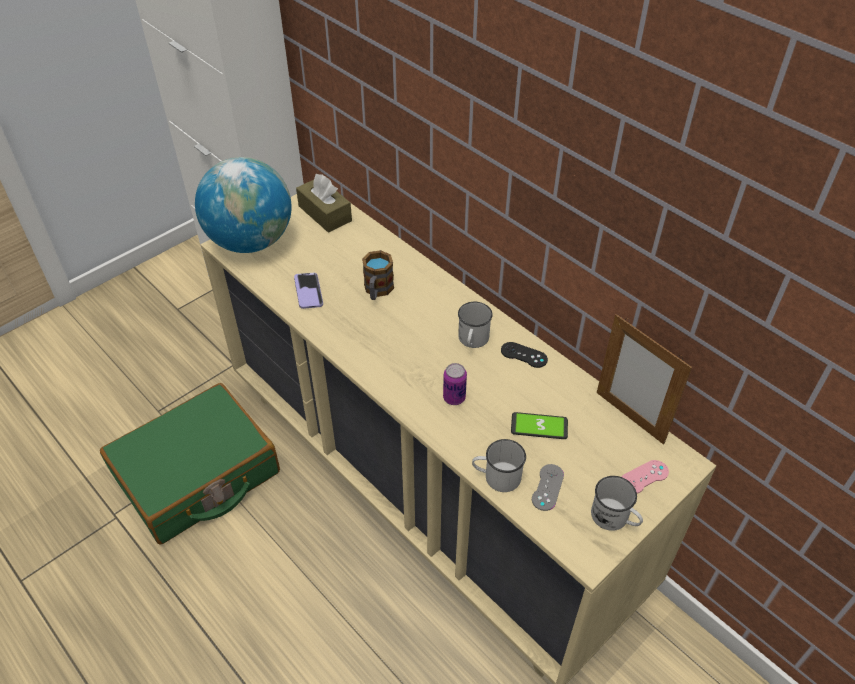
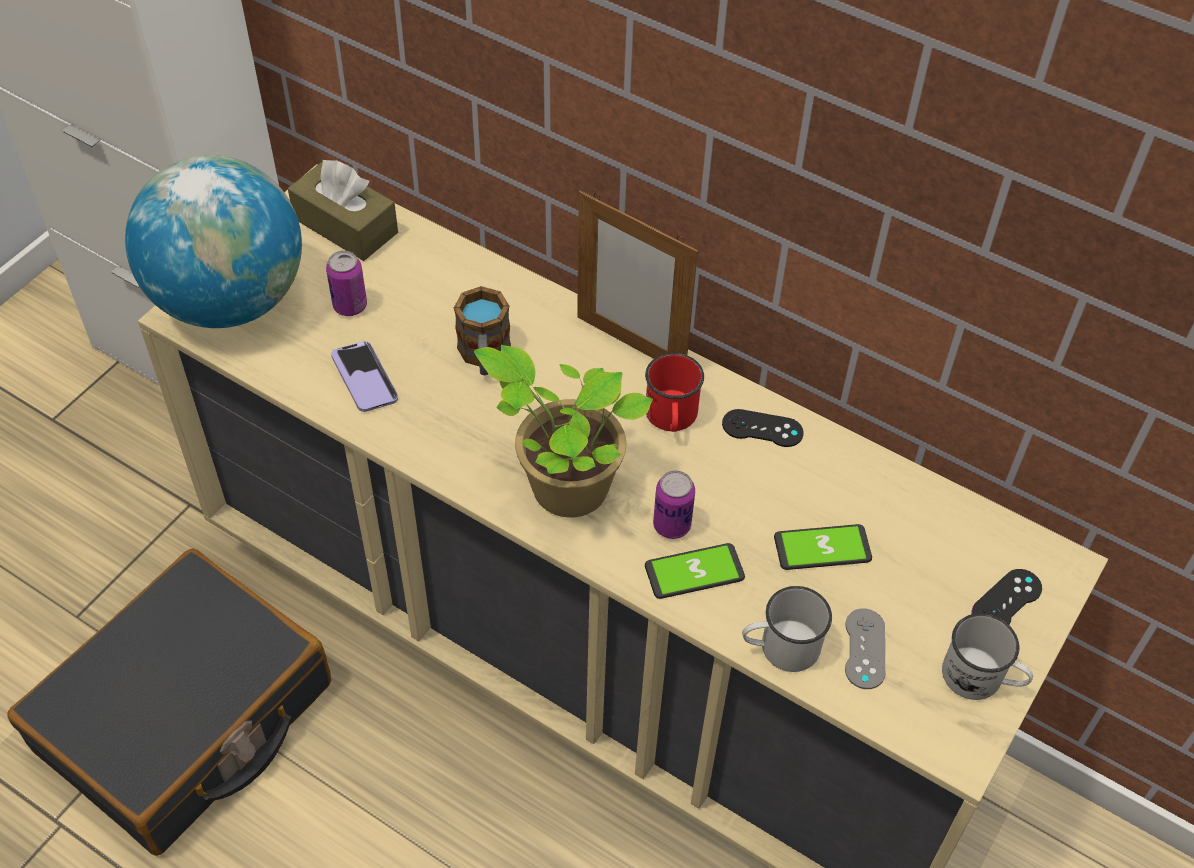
camera: 15 degrees left, 5 degrees up
green suitcase [100,383,280,544] -> black suitcase [7,549,331,856]
white mug [458,302,493,348] -> red mug [645,353,704,432]
picture frame [597,314,692,445] -> picture frame moved to [577,191,698,359]
pink game controller [621,460,669,494] -> black game controller [972,569,1042,625]
none -> can [326,251,367,316]
none -> potted plant [474,345,653,518]
none -> phone [645,543,745,599]

